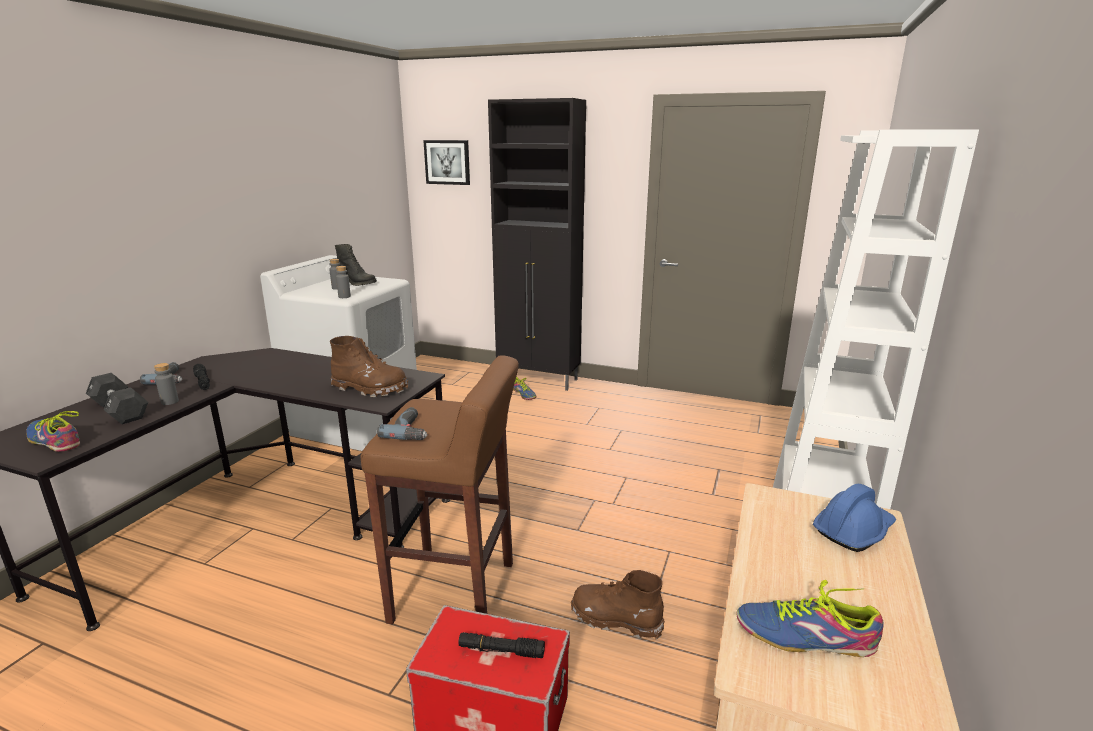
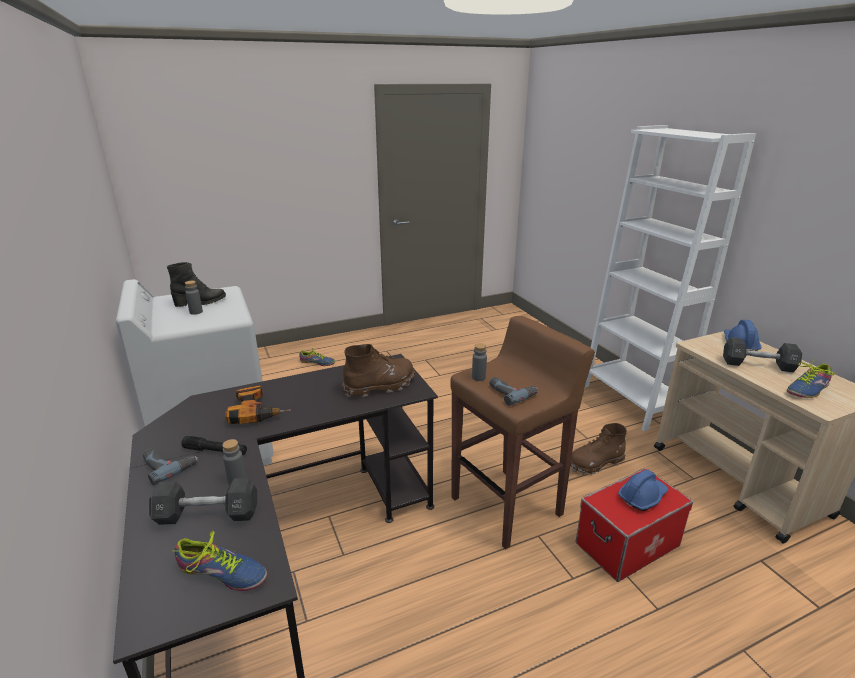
camera: 45 degrees left, 5 degrees up
shoe [26,411,80,452] -> shoe turned 150 degrees counterclockwise [172,531,267,591]
grey bottle [336,266,351,298] -> grey bottle moved to [472,343,487,381]
picture [423,140,470,185] -> none
black flashlight [459,632,545,658] -> blue hard hat [618,470,669,511]
black cabinet [488,98,586,391] -> none
none -> power drill [225,385,292,424]
none -> black dumbbell [723,337,802,372]

